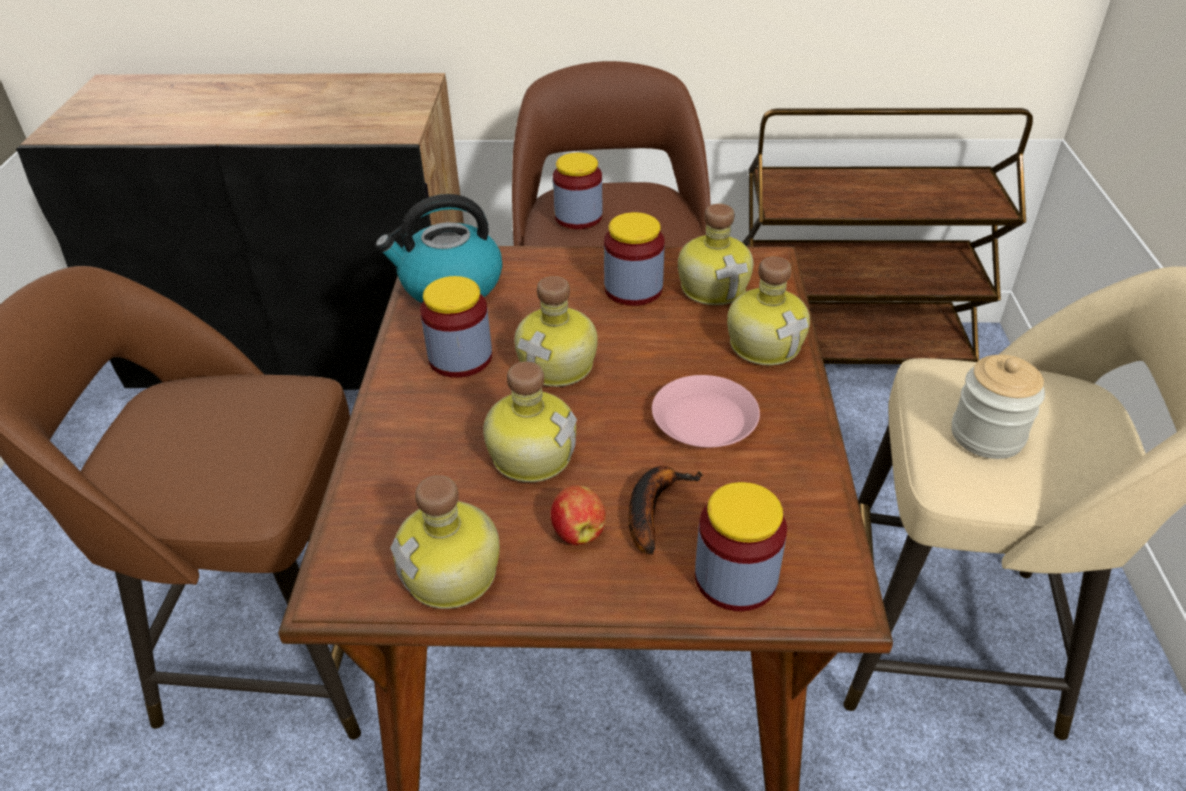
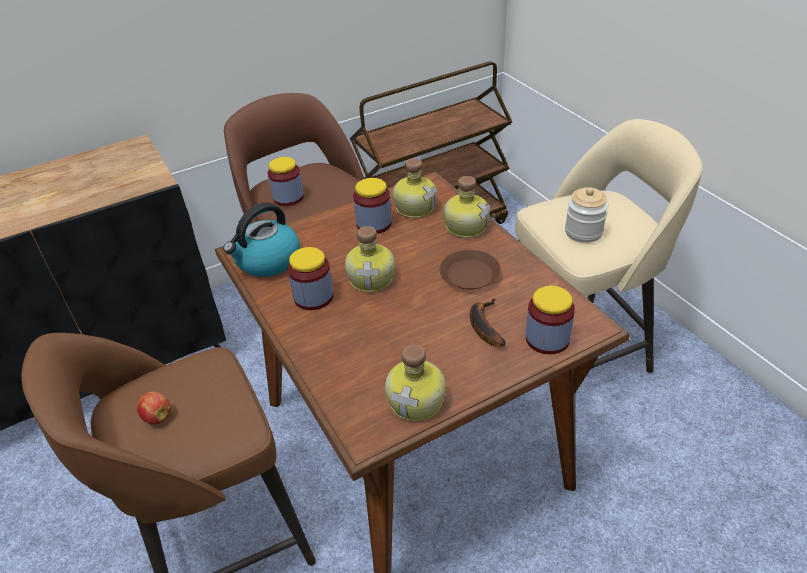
camera: 30 degrees left, 0 degrees up
bottle [483,361,577,482] -> none
apple [551,485,606,545] -> apple moved to [137,392,171,424]
pink plate [652,375,760,448] -> brown plate [440,250,501,290]

